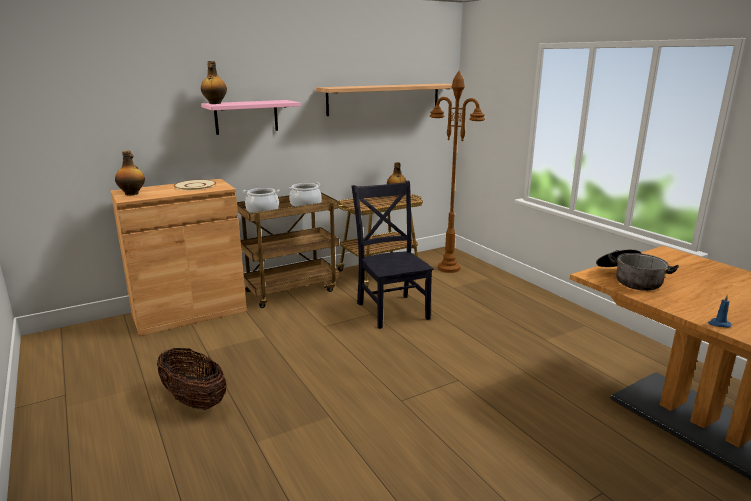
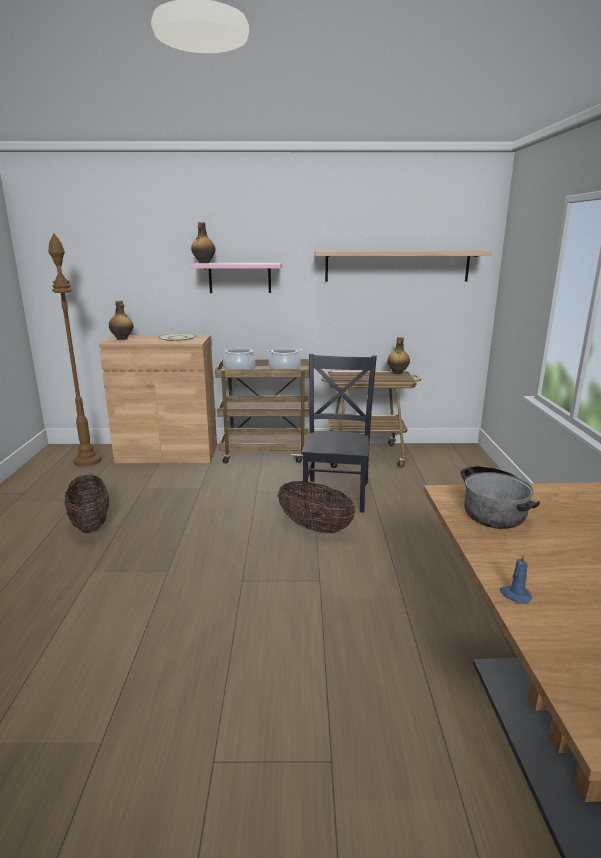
camera: 30 degrees right, 0 degrees up
brown floor lamp [430,71,485,273] -> brown floor lamp moved to [48,233,101,467]
none -> basket [278,481,355,533]

